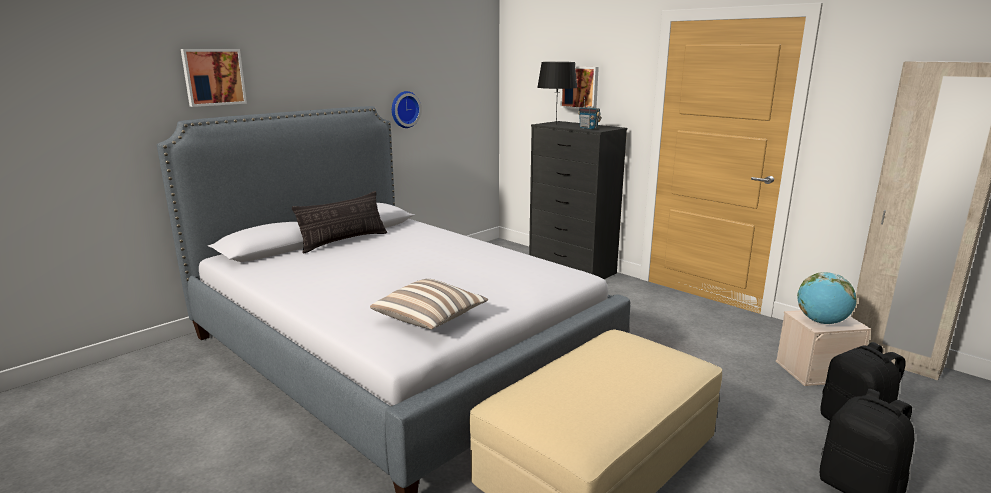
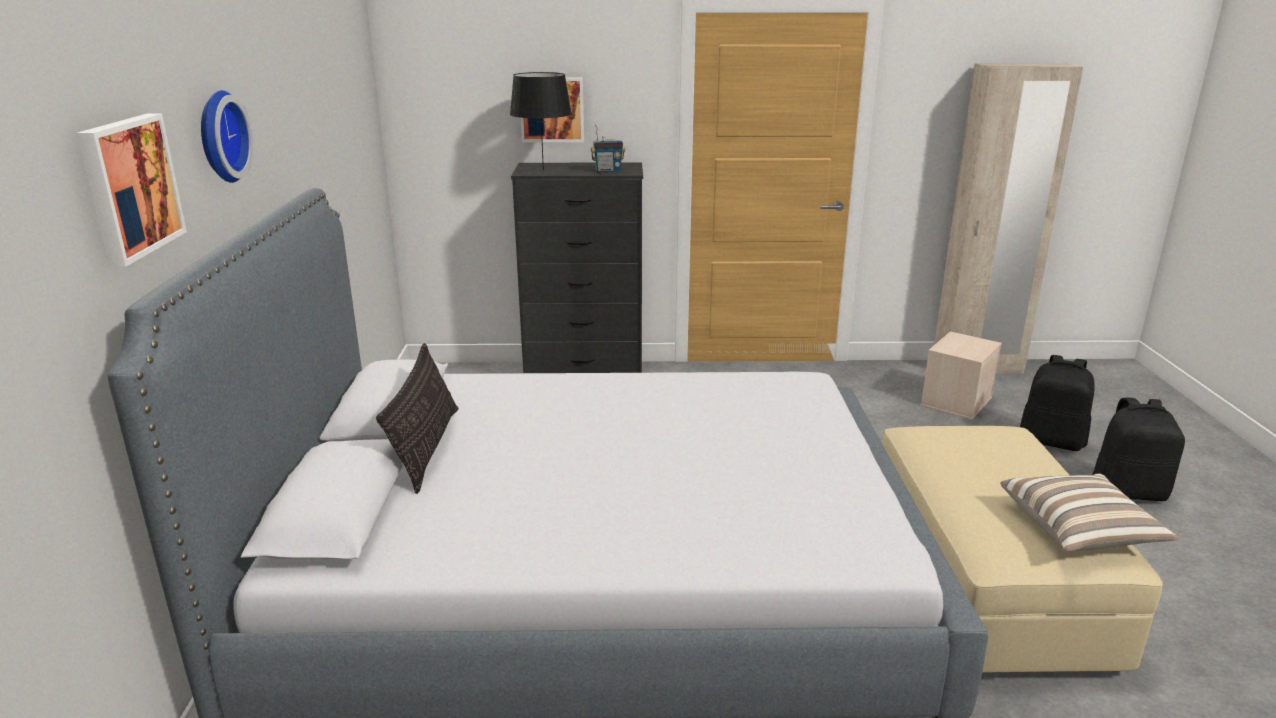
camera: 45 degrees left, 5 degrees up
pillow [370,279,488,330] -> pillow moved to [1000,473,1180,552]
wall clock [392,91,422,128] -> wall clock moved to [201,90,253,183]
globe [797,272,857,324] -> none

